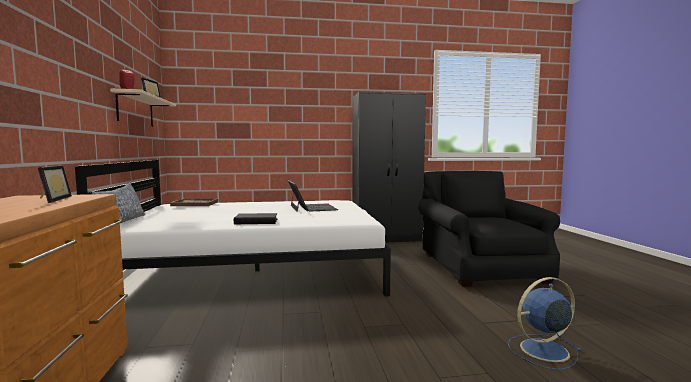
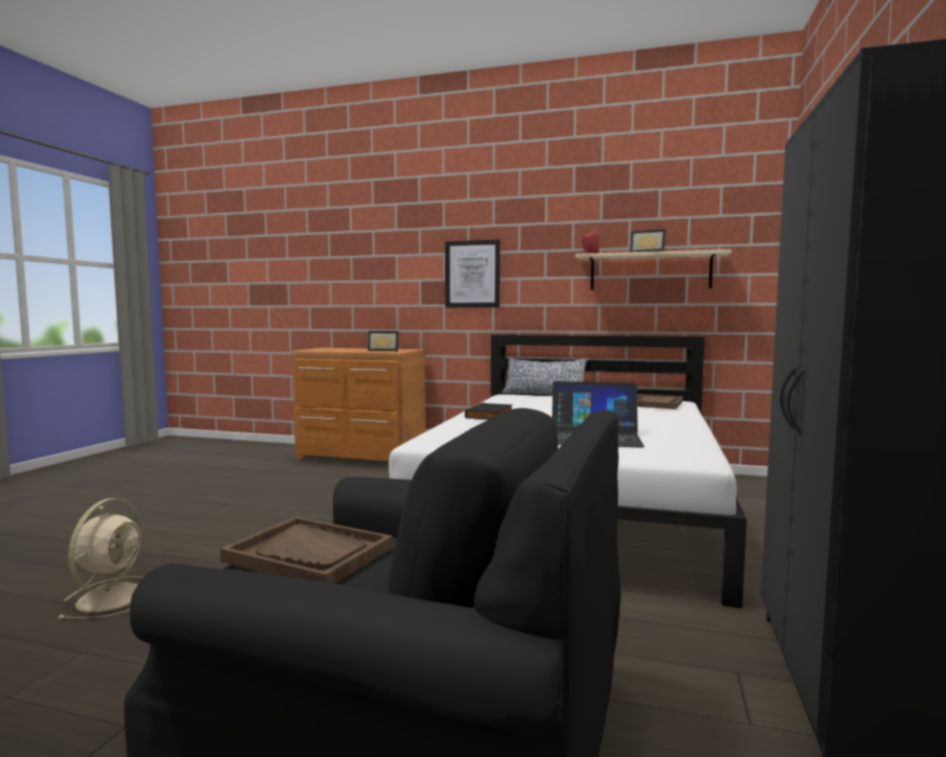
camera: 115 degrees right, 0 degrees up
blue fan [508,277,583,370] -> beige fan [57,498,143,619]
none -> brown tray [220,517,393,583]
none -> picture [445,240,500,308]

